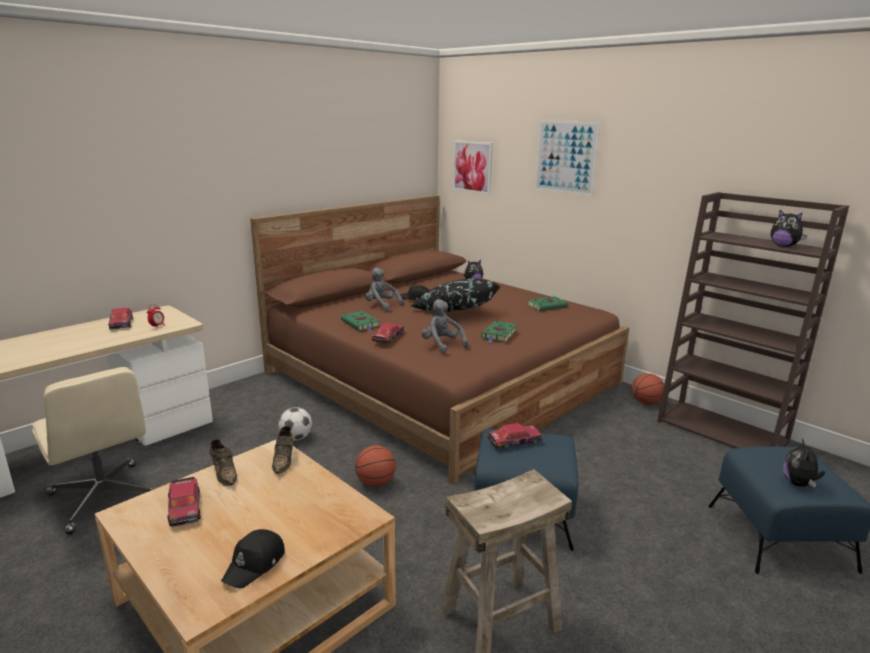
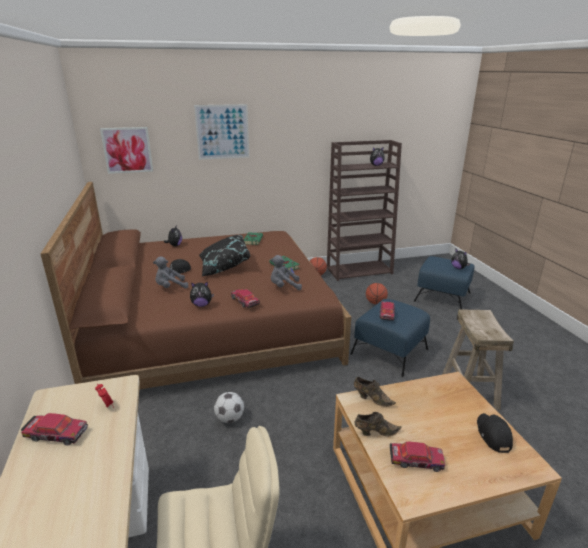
camera: 60 degrees left, 5 degrees up
black cap [221,529,285,589] -> black cap turned 150 degrees counterclockwise [477,413,513,453]
green book [341,311,380,332] -> plush toy [190,282,214,307]
basketball [355,445,396,487] -> basketball moved to [366,283,388,304]

